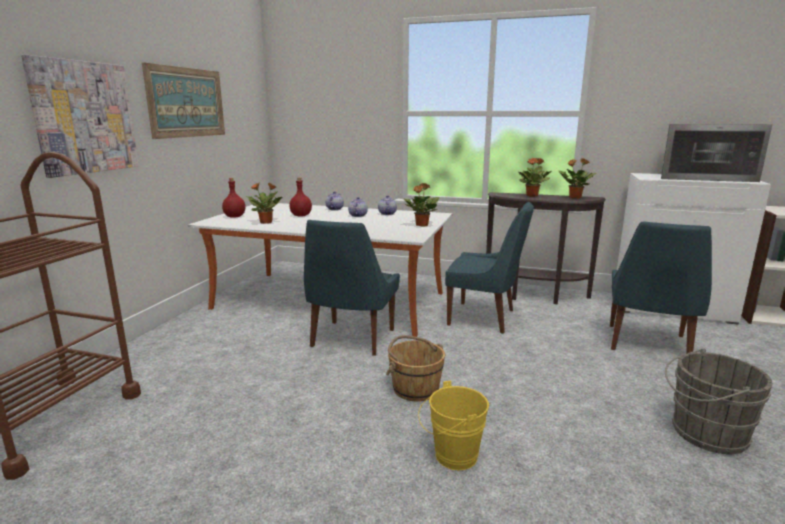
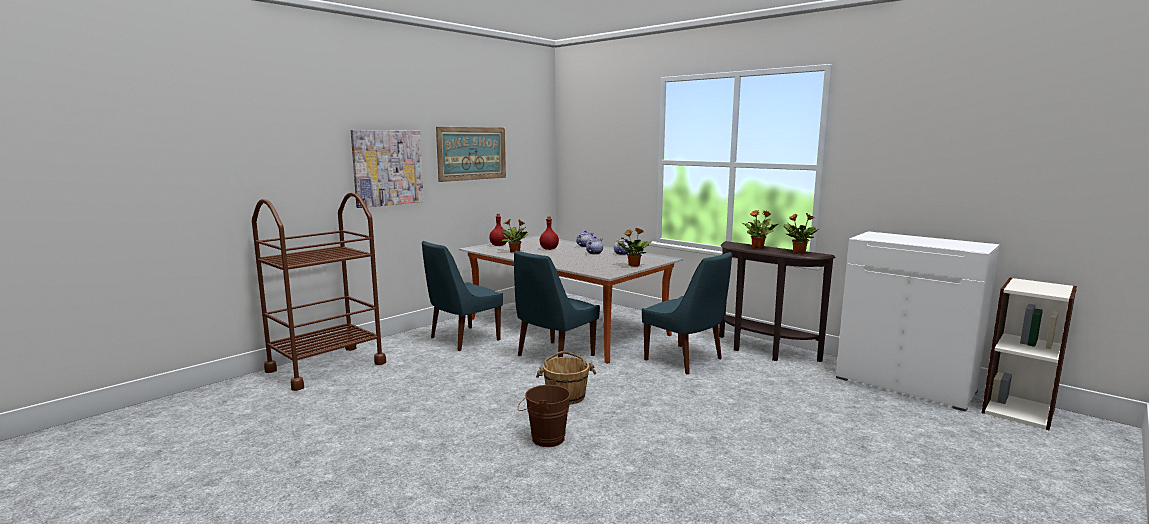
camera: 25 degrees right, 5 degrees down
yellow bucket [418,381,489,470] -> brown bucket [518,380,571,447]
blue chair [610,221,712,354] -> blue chair moved to [422,241,503,351]
microwave [661,124,772,182] -> none
grey bucket [665,348,772,454] -> none

